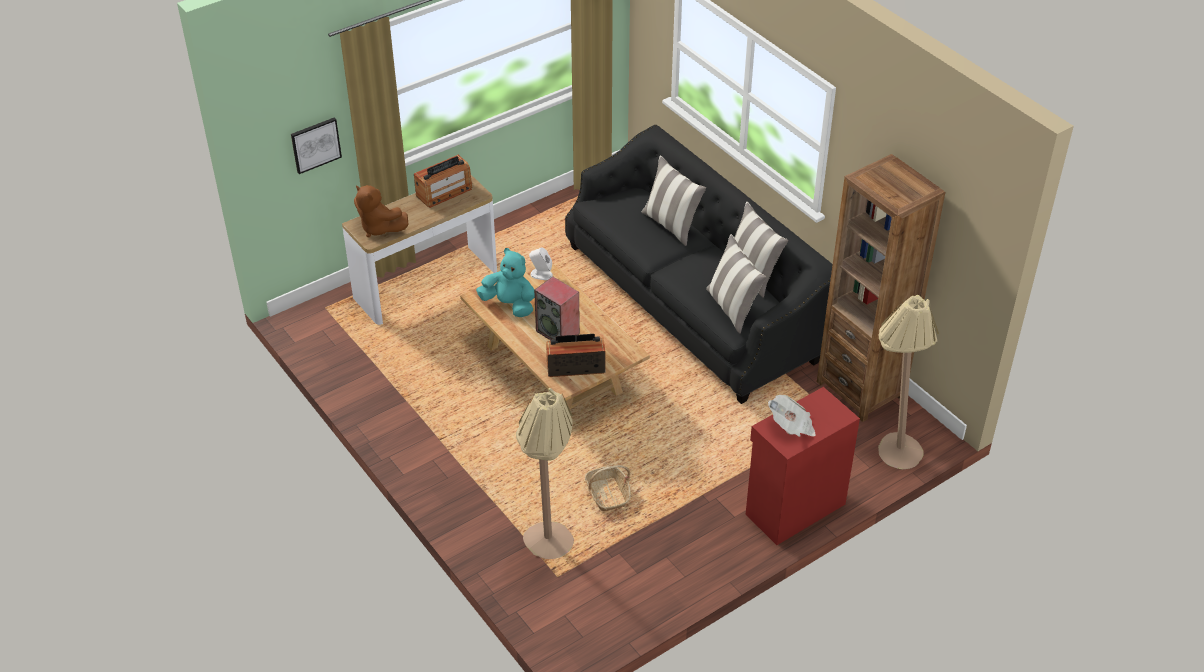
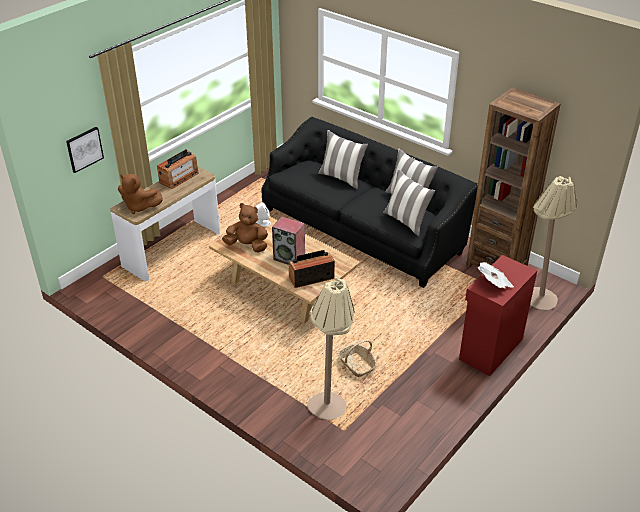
camera: 15 degrees left, 5 degrees down
turquoise plush toy [476,248,535,317] -> brown plush toy [222,203,268,252]

